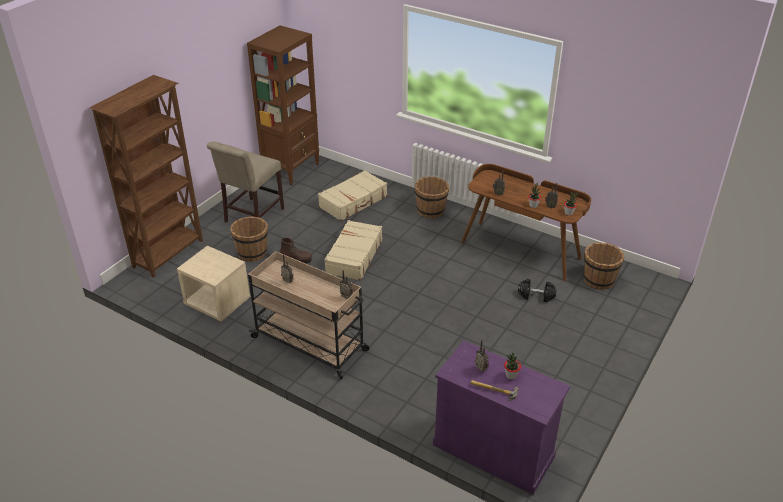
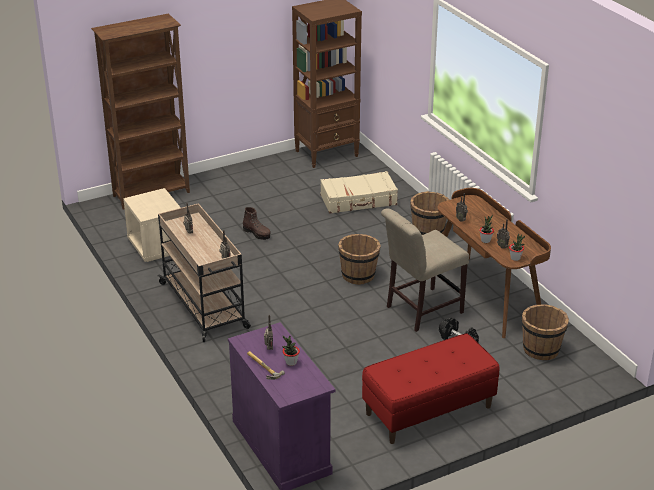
camera: 30 degrees right, 5 degrees down
beige chair [207,142,284,223] -> beige chair moved to [381,209,469,332]
brown bucket [230,217,268,262] -> brown bucket moved to [338,234,381,285]
beige suitcase [324,220,382,281] -> none
none -> red bench [362,333,499,444]

